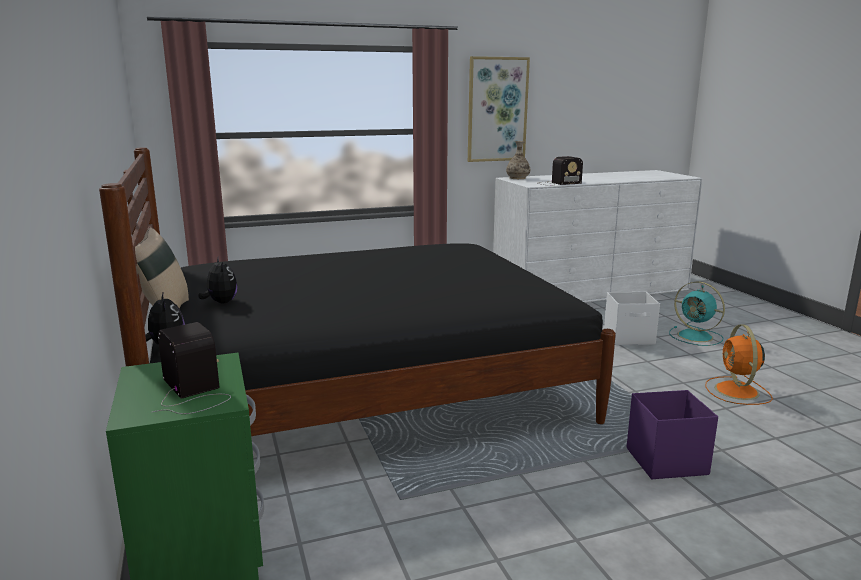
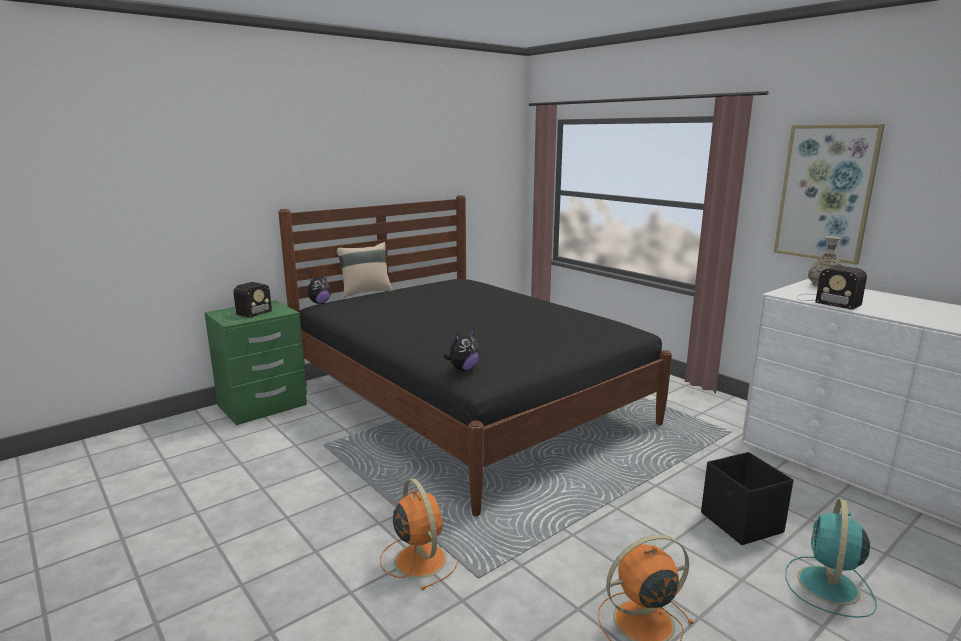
camera: 70 degrees right, 0 degrees up
plush toy [198,258,237,303] -> plush toy moved to [444,328,480,371]
white storage box [604,292,660,345] -> black storage box [701,452,794,545]
purple storage box [627,390,718,479] -> orange fan [380,478,458,590]

